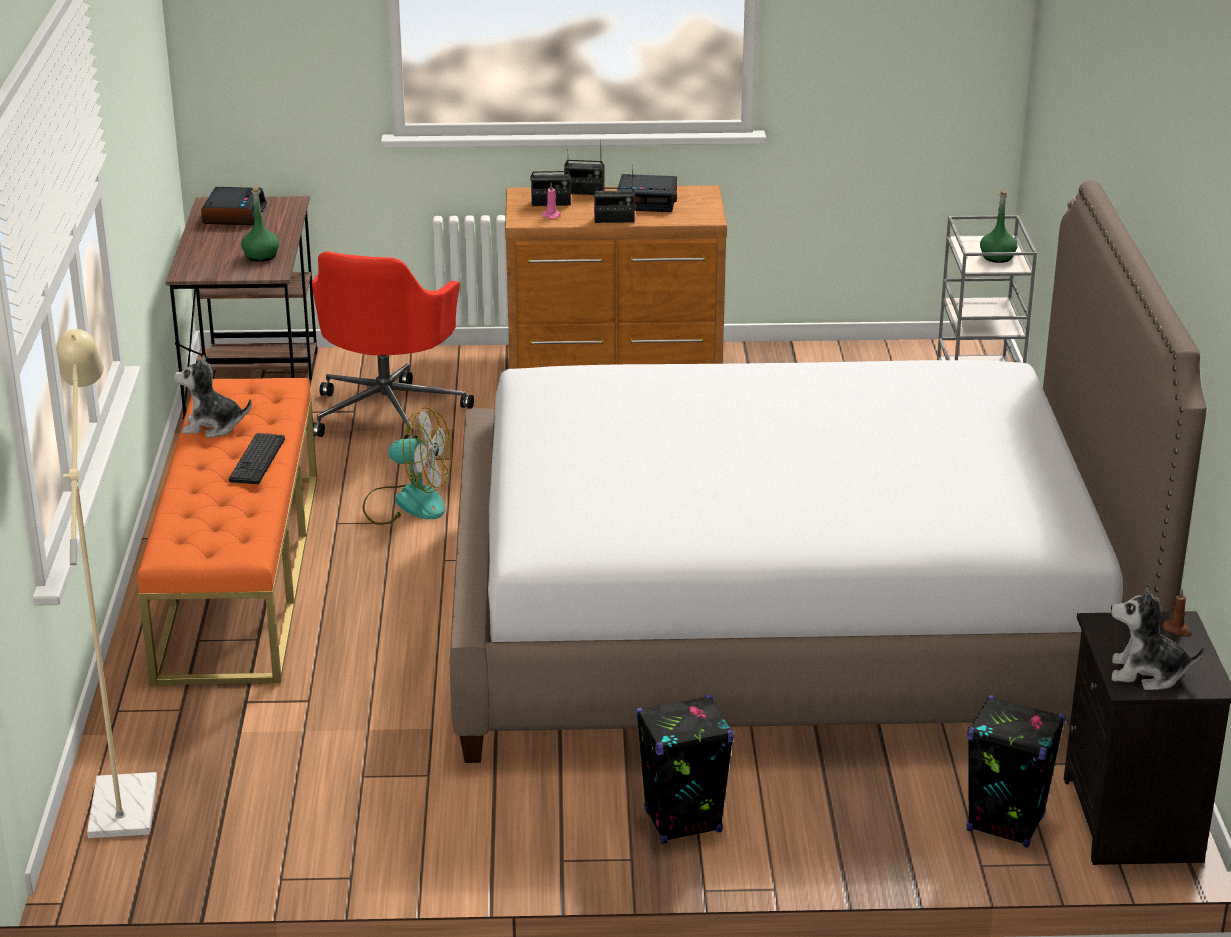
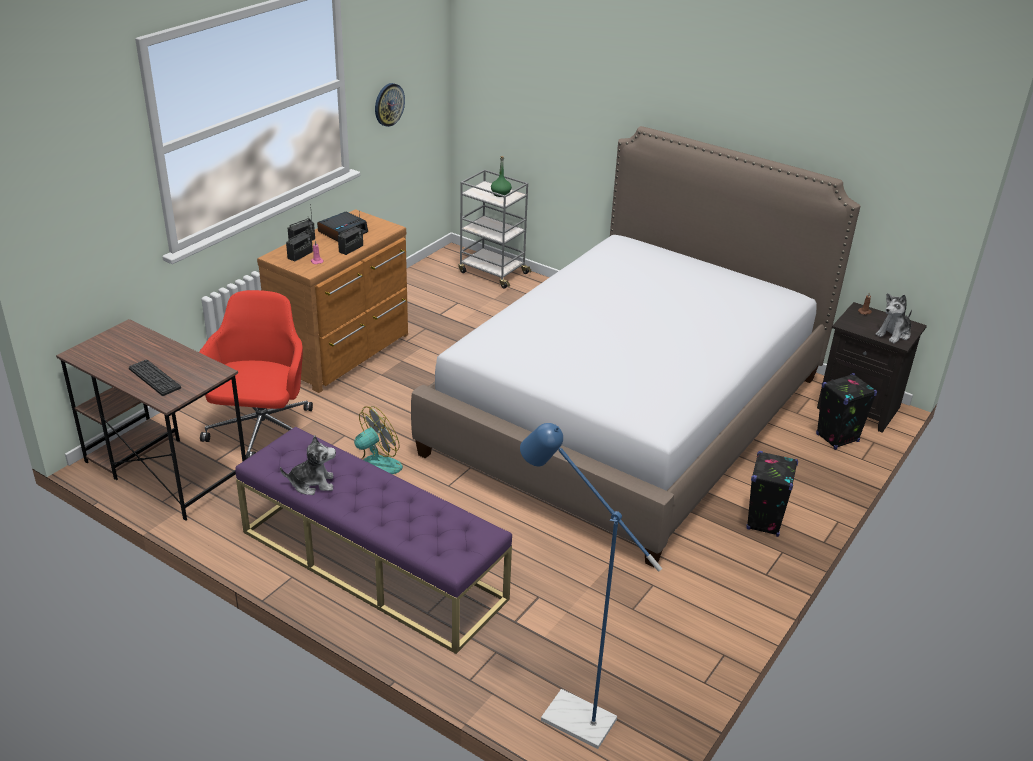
camera: 55 degrees left, 5 degrees up
beige floor lamp [56,329,157,838] -> blue floor lamp [520,423,662,749]
orange bench [137,378,317,685] -> purple bench [235,426,512,654]
plush toy [174,355,252,438] -> plush toy turned 135 degrees counterclockwise [280,435,336,495]
alarm clock [201,187,267,225] -> none
keyboard [229,433,285,484] -> keyboard moved to [129,360,181,396]
green bottle [241,187,279,262] -> none
red office chair [312,251,474,439] -> red office chair turned 135 degrees counterclockwise [199,290,313,459]
none -> wall clock [375,83,405,127]

